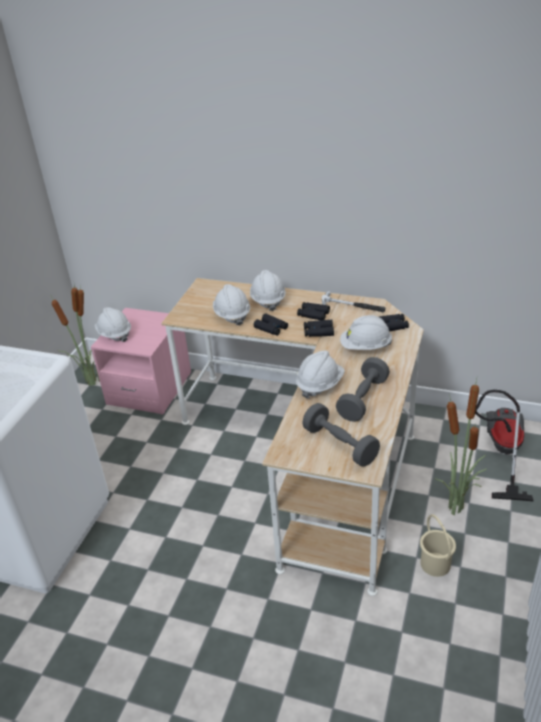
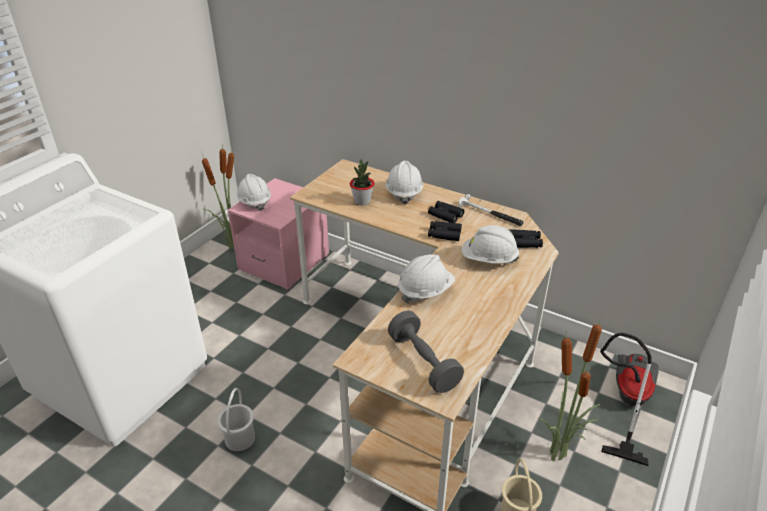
camera: 10 degrees right, 0 degrees up
white hard hat [213,284,250,326] -> potted plant [350,159,375,205]
black binoculars [254,314,288,336] -> none
grey dumbbell [336,357,390,422] -> none
none -> white bucket [217,388,255,451]

